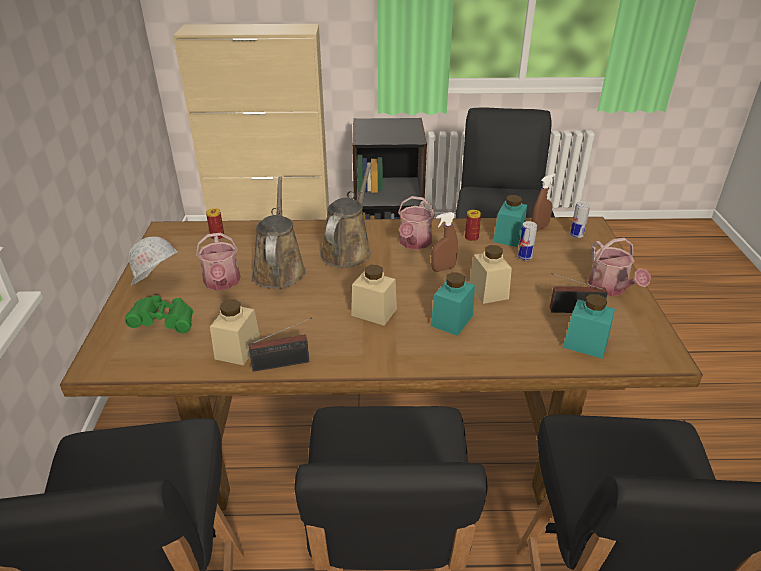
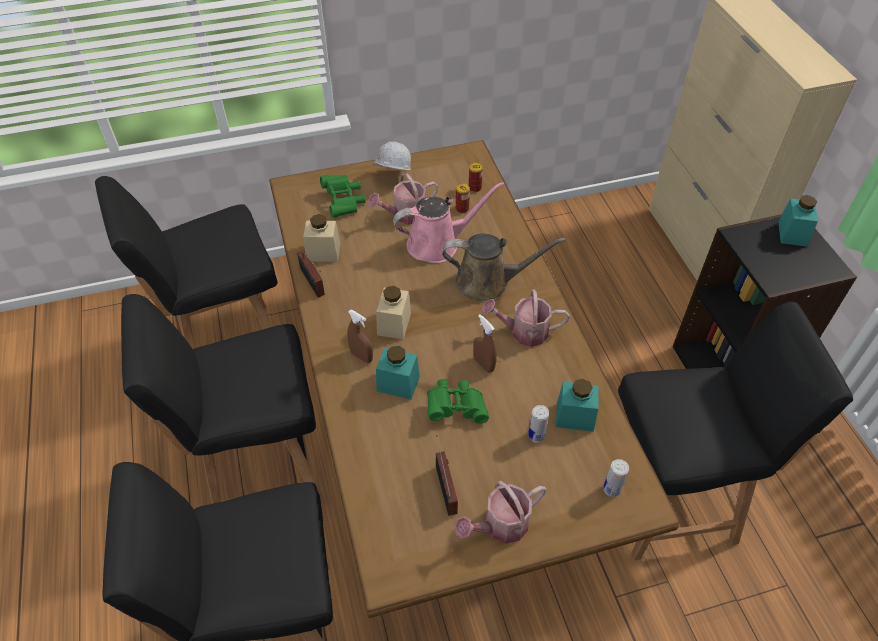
camera: 75 degrees right, 15 degrees up
brown watering can [252,176,306,289] -> pink watering can [393,182,504,263]
can [465,210,481,242] -> can moved to [456,183,470,213]
beige jar [469,245,512,304] -> green binoculars [427,379,489,424]
brown spray bottle [531,173,556,231] -> brown spray bottle moved to [347,310,373,363]
turquoise jar [563,294,615,359] -> turquoise jar moved to [778,195,818,247]

